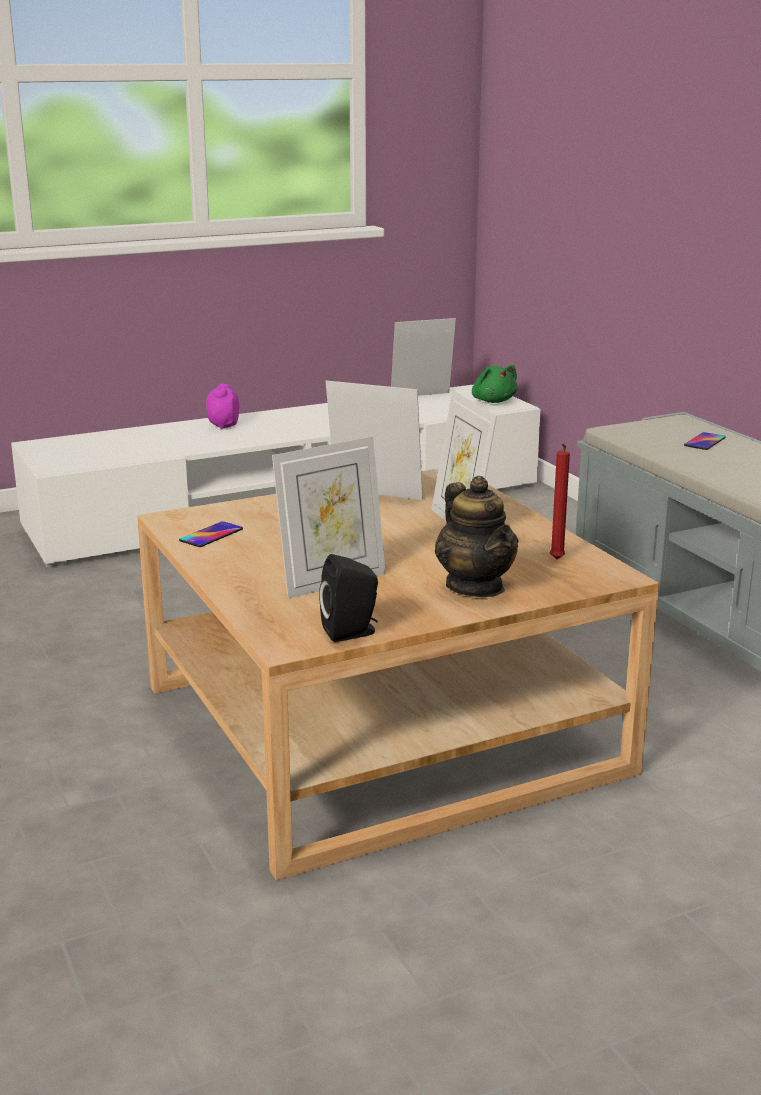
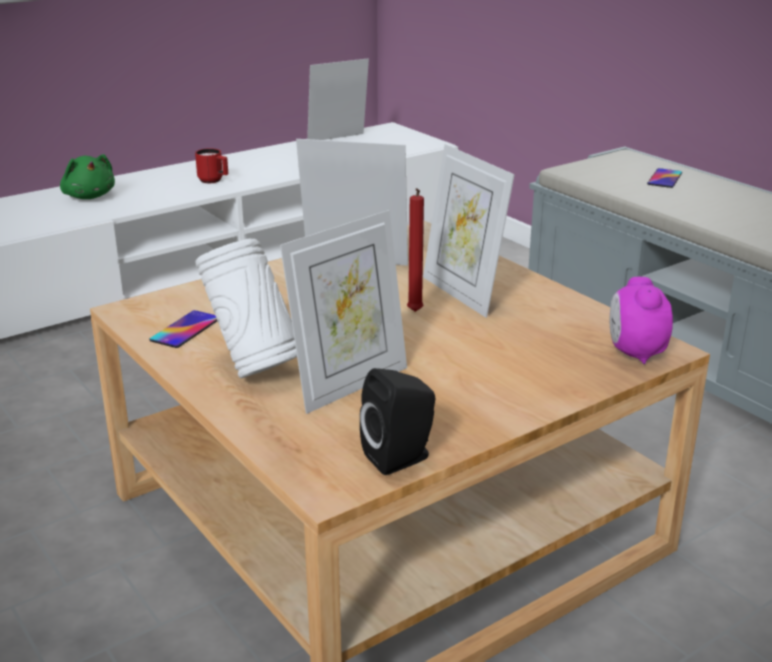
camera: 10 degrees left, 5 degrees up
alarm clock [206,384,239,430] -> alarm clock moved to [609,277,673,364]
teapot [435,476,518,597] -> none
green plush toy [472,365,518,403] -> green plush toy moved to [60,154,115,199]
red candle [550,443,570,559] -> red candle moved to [407,188,424,312]
none -> red mug [195,148,228,183]
none -> white vase [195,239,297,378]

